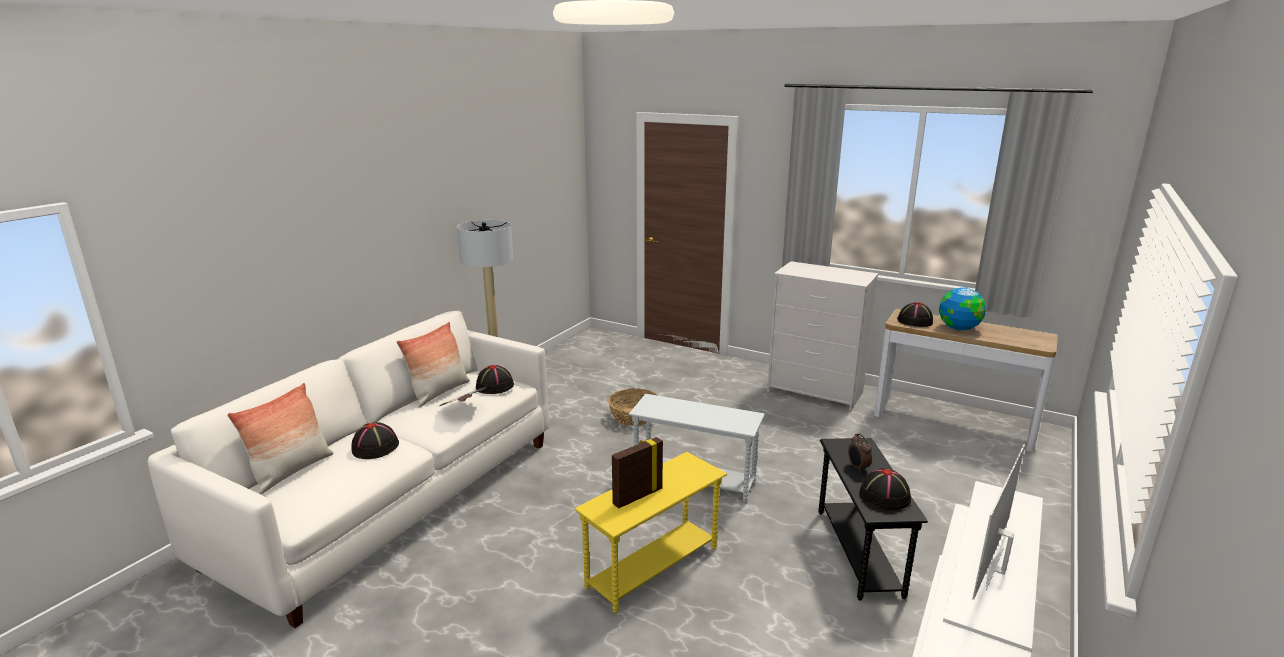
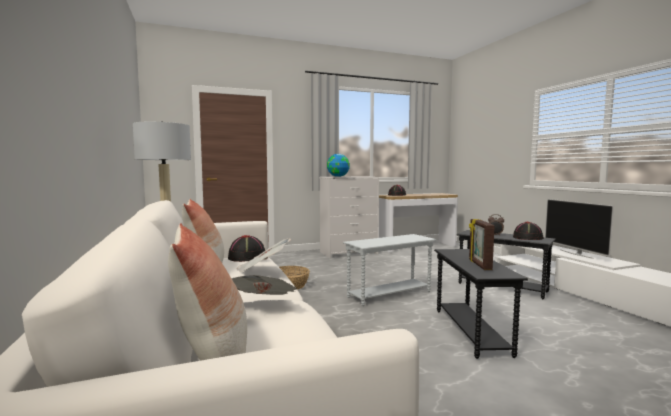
camera: 50 degrees left, 15 degrees down
black hat [351,422,399,459] -> newspaper [231,275,297,295]
yellow side table [574,452,727,613] -> black side table [434,249,528,359]
globe [939,287,986,330] -> globe moved to [327,154,350,177]

